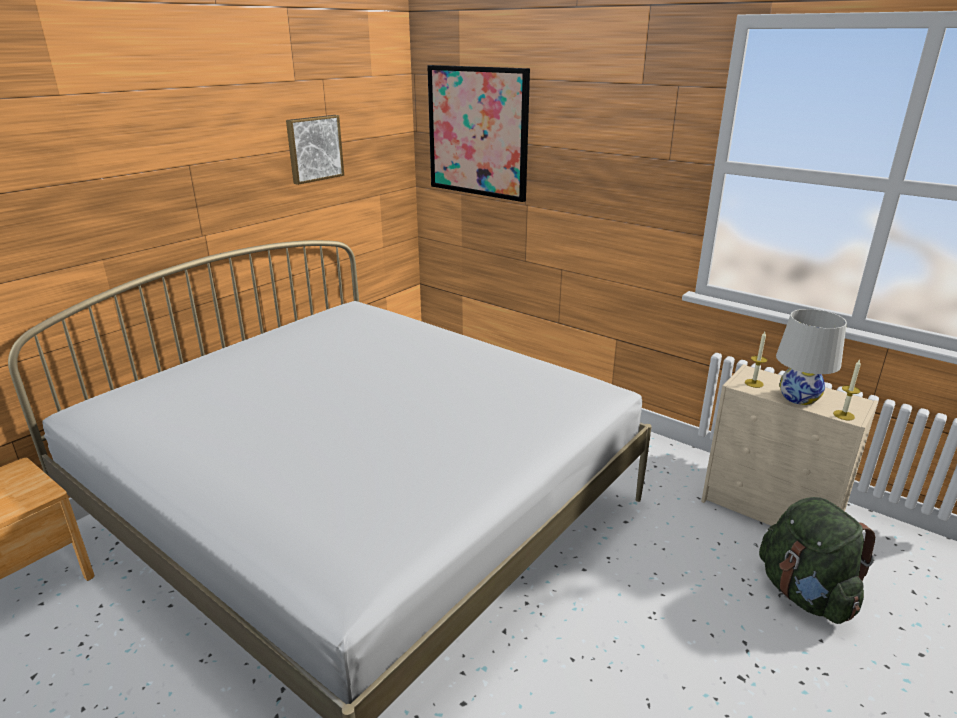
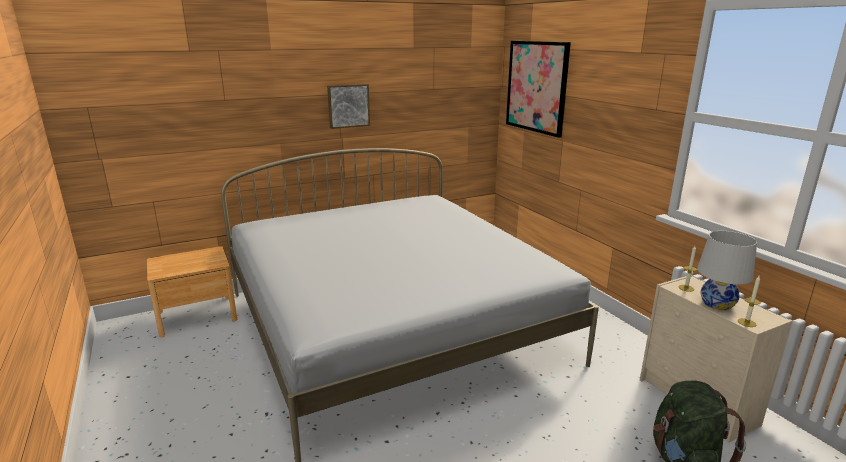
camera: 25 degrees right, 5 degrees down
picture [286,115,344,185] -> picture moved to [327,84,370,129]

